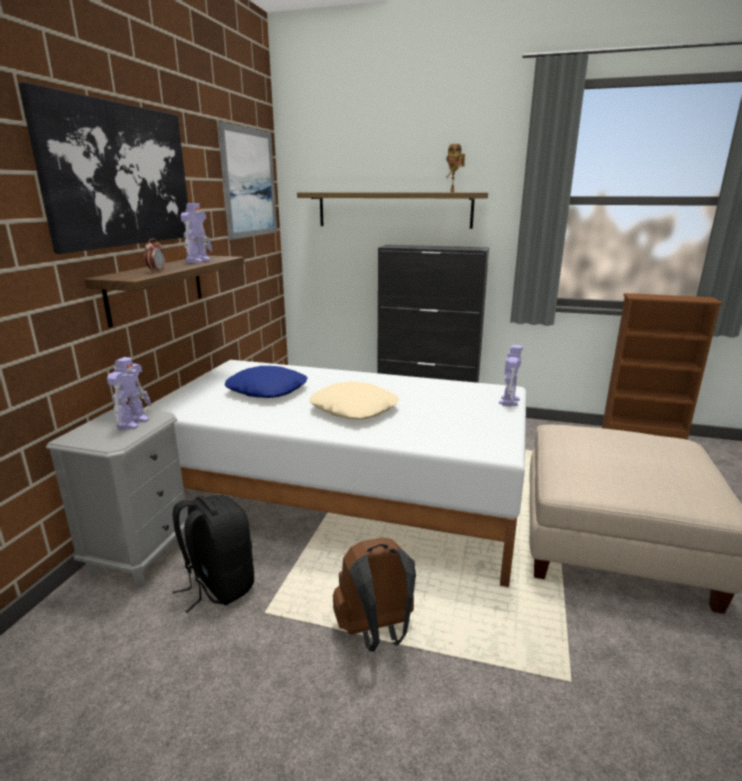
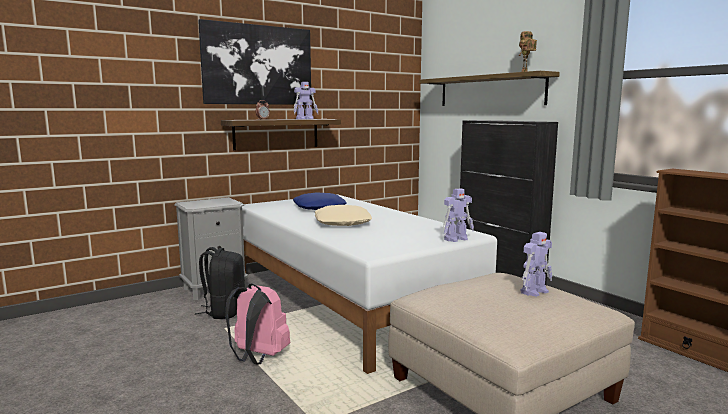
camera: 40 degrees right, 10 degrees down
toy robot [107,357,151,430] -> toy robot moved to [520,232,552,297]
picture [217,121,277,240] -> none
brown backpack [333,538,416,652] -> pink backpack [225,283,290,365]

